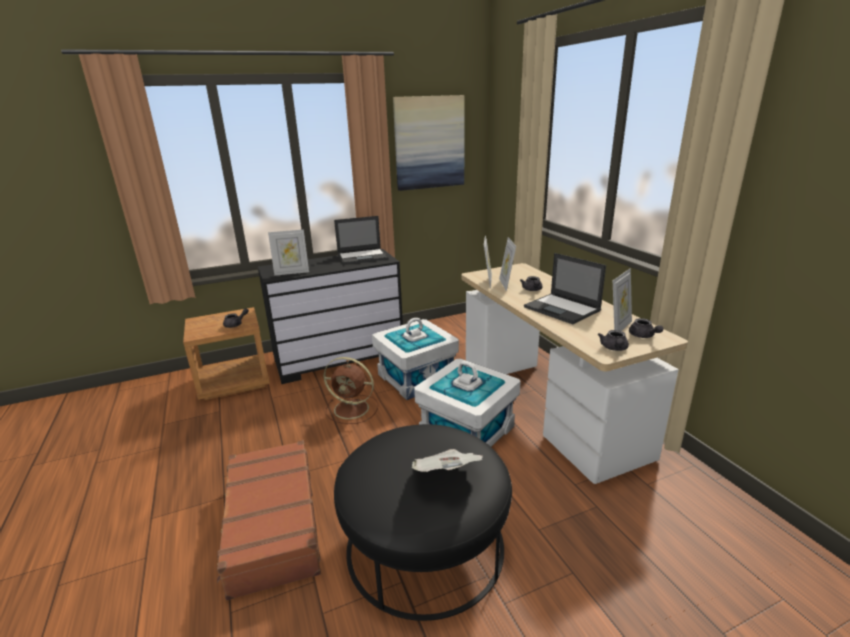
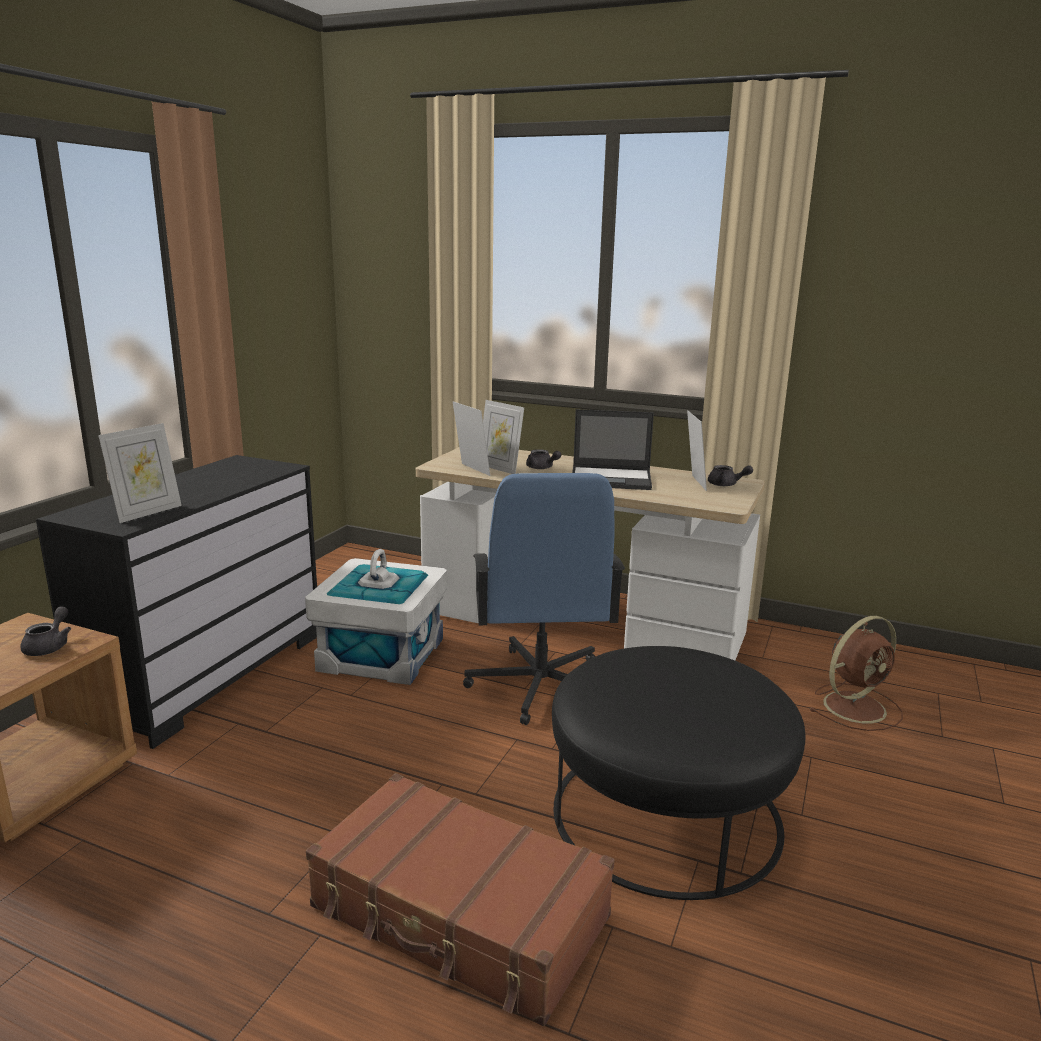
camera: 45 degrees left, 5 degrees down
brown fan [324,357,378,424] -> brown fan moved to [809,616,903,731]
laptop [334,216,389,265] -> none
picture [393,95,465,191] -> none
newspaper [412,449,483,472] -> none
white storage box [414,359,521,447] -> blue office chair [463,473,625,725]
grey teapot [598,330,629,351] -> none

